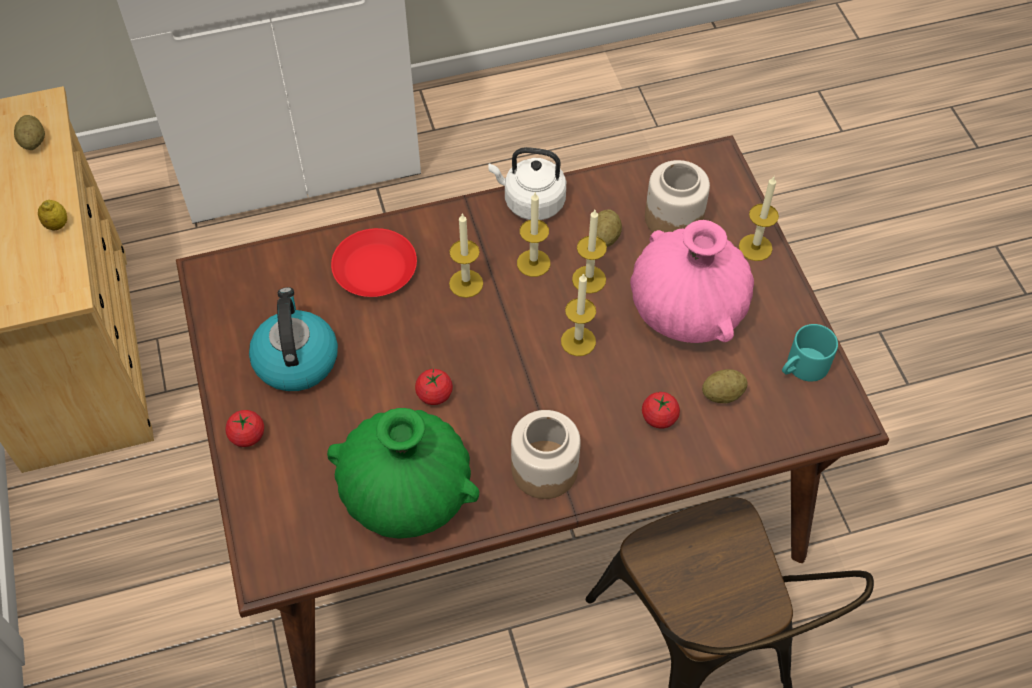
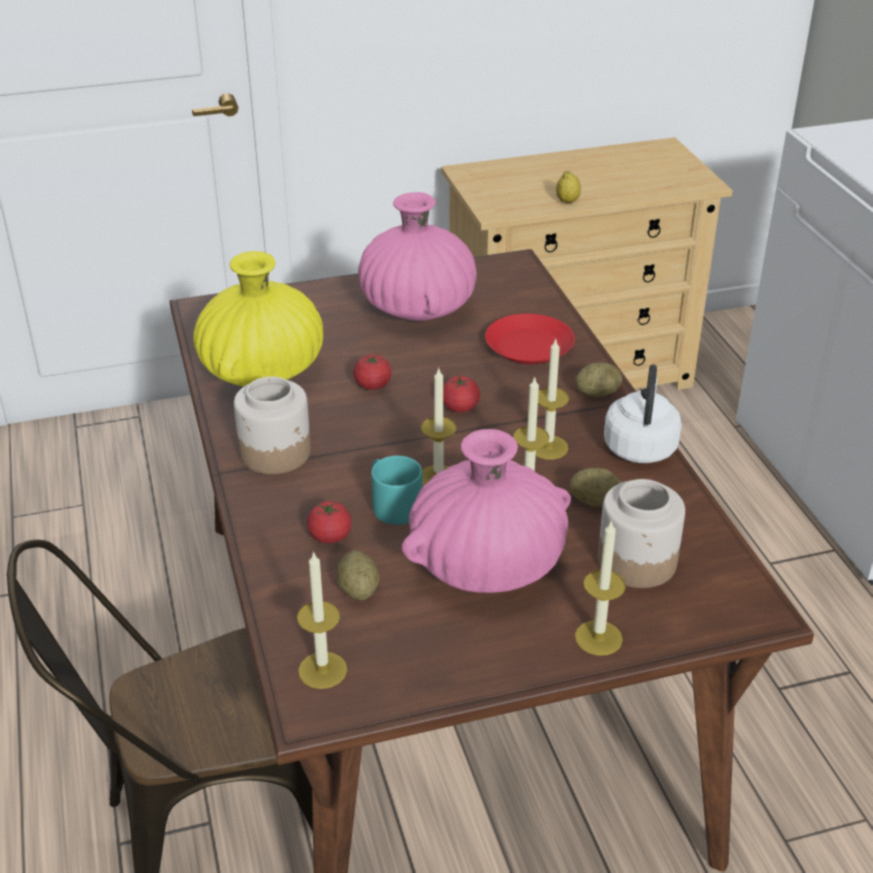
camera: 90 degrees right, 20 degrees down
potato [14,115,45,150] -> potato moved to [575,363,622,397]
tomato [225,410,264,447] -> tomato moved to [443,376,480,412]
kettle [249,287,338,391] -> pink vase [358,192,477,321]
green vase [327,408,479,538] -> yellow vase [193,251,323,386]
candle [449,213,483,298] -> candle moved to [297,551,347,689]
turquoise mug [782,324,838,382] -> turquoise mug moved to [371,456,423,525]

